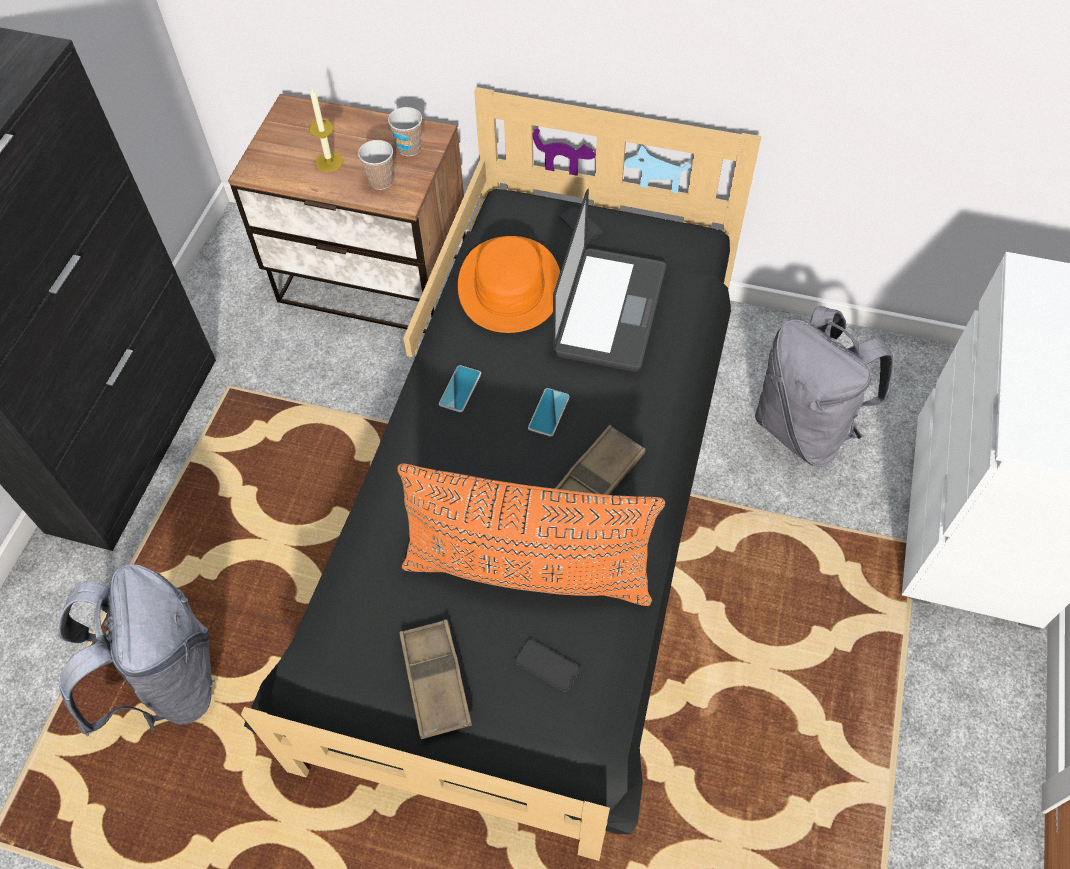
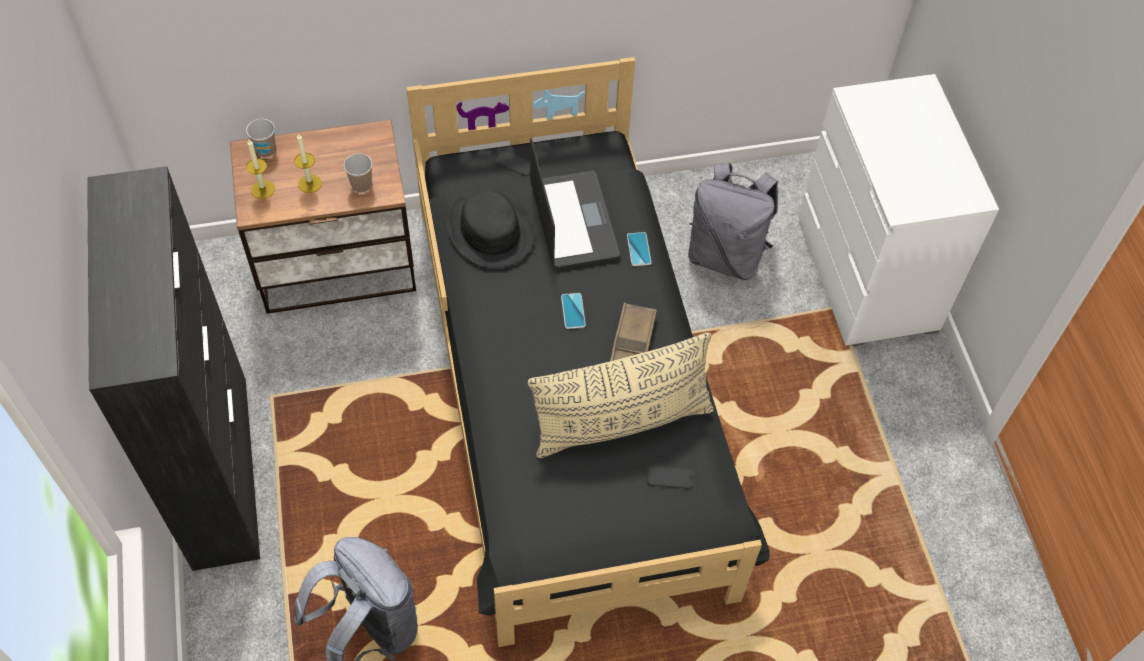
camera: 30 degrees left, 0 degrees up
cup [388,107,422,156] -> cup moved to [246,119,276,157]
orange pillow [397,463,665,606] -> beige pillow [528,333,714,458]
brown tray [399,619,472,739] -> none
phone [439,365,481,412] -> phone moved to [627,232,652,266]
orange hat [458,236,560,333] -> black hat [446,188,535,268]
none -> candle [246,140,275,199]

